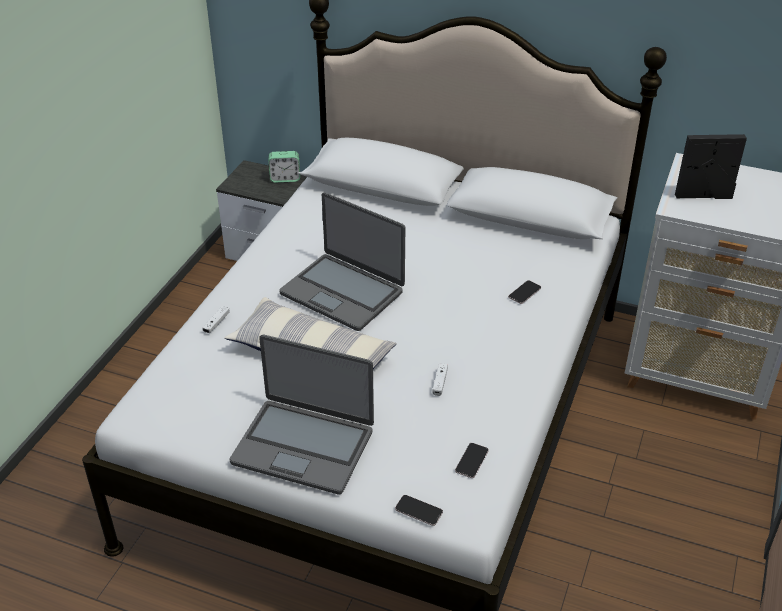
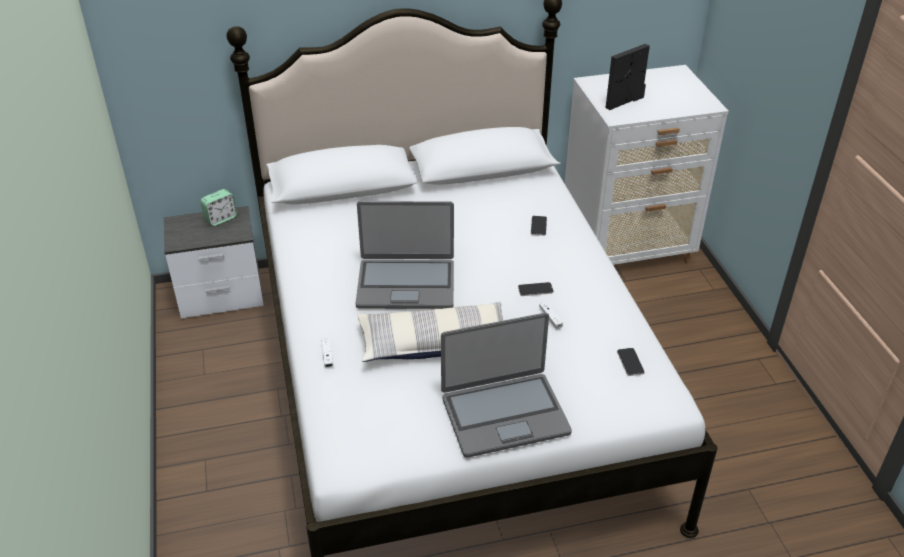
camera: 35 degrees left, 0 degrees up
phone [395,495,443,526] -> phone moved to [518,282,554,296]

